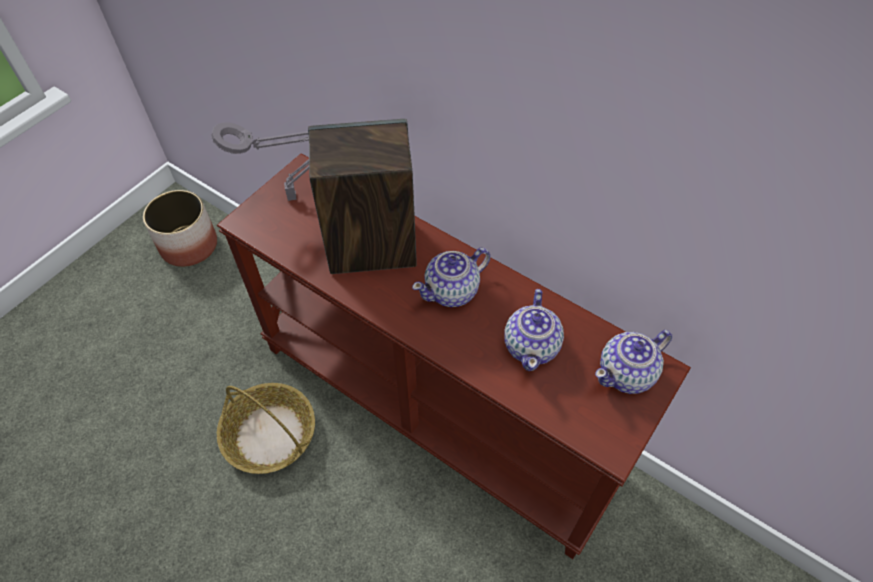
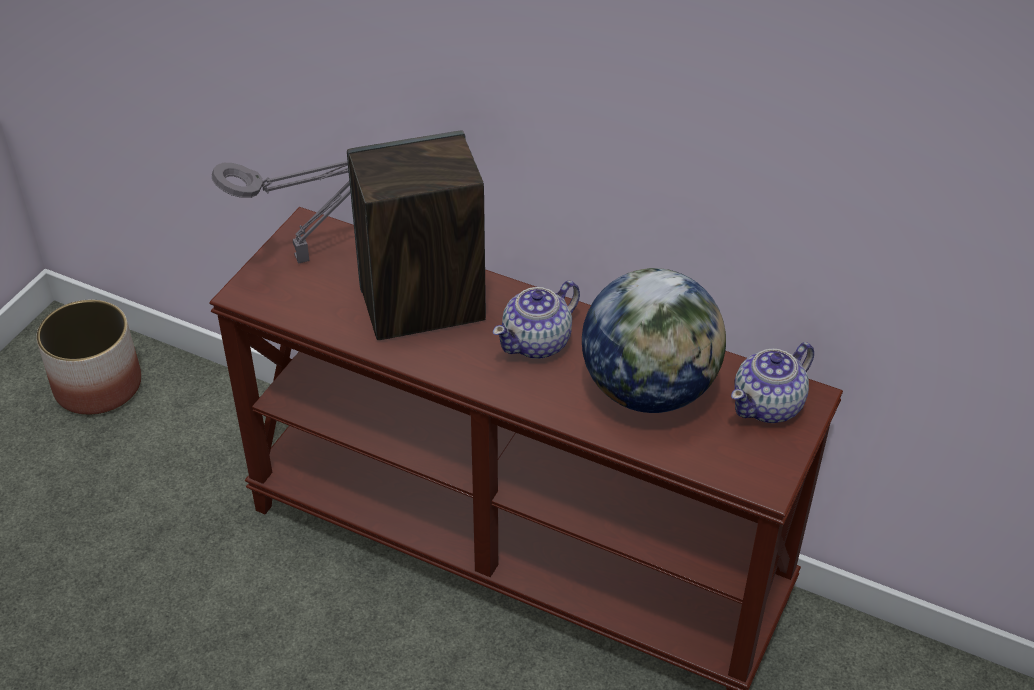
camera: 10 degrees left, 10 degrees down
basket [217,383,315,474] -> none
teapot [504,289,564,371] -> globe [582,268,726,413]

